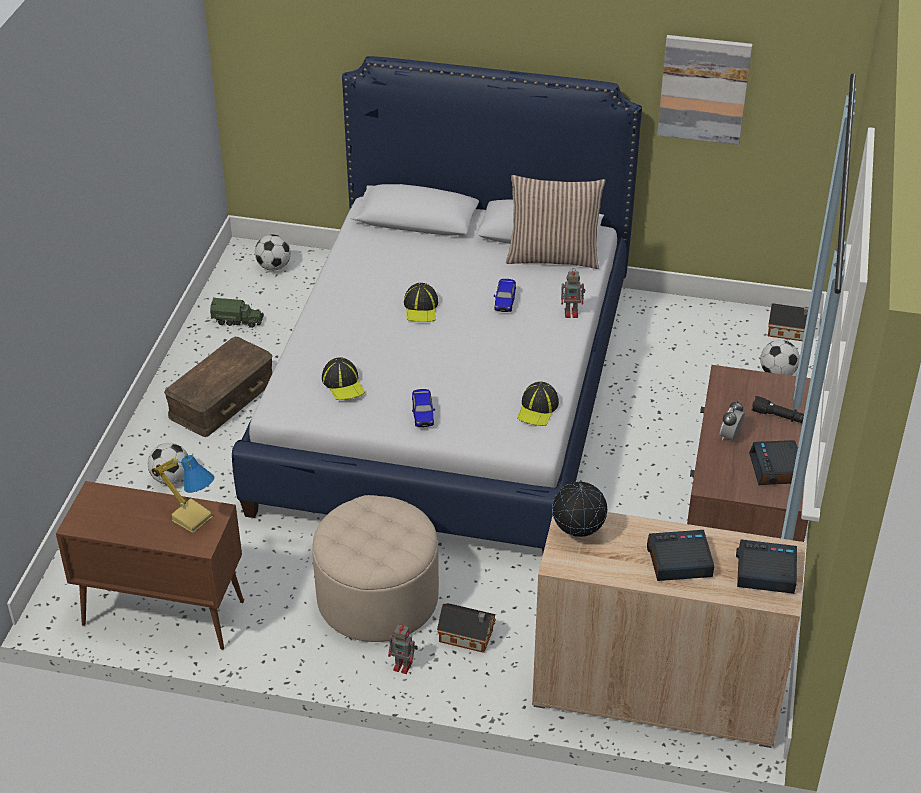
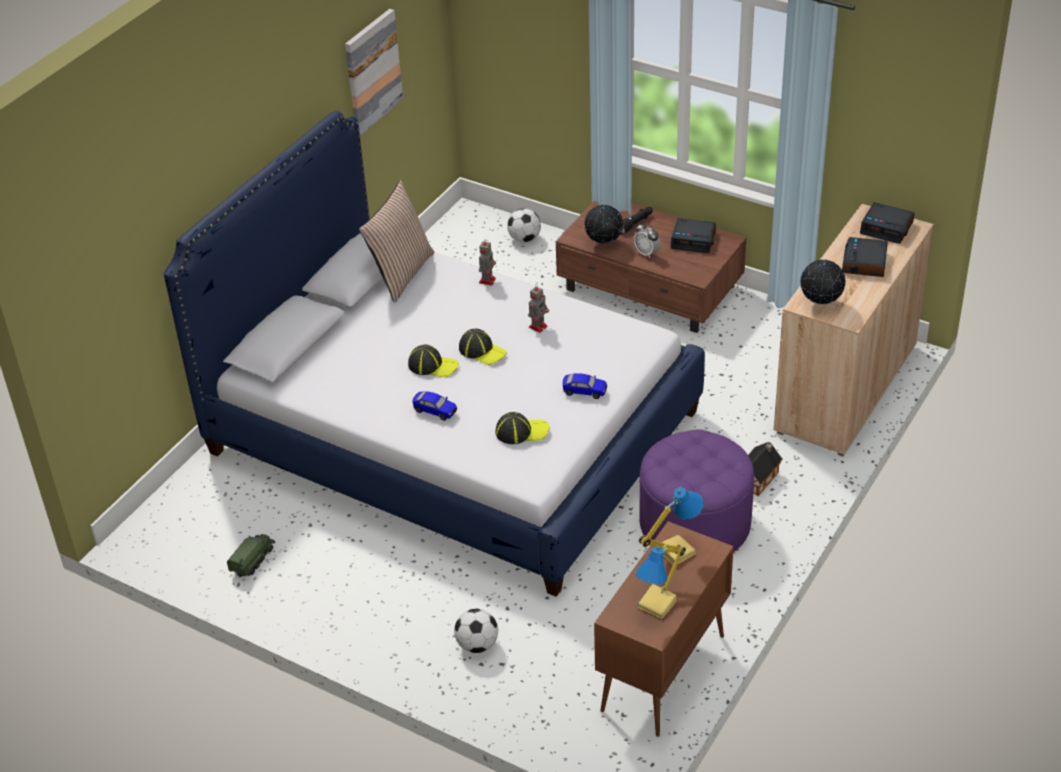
camera: 70 degrees left, 0 degrees up
brown storage box [164,337,272,437] -> none
football [255,235,291,271] -> none
beige ottoman [312,495,439,642] -> purple ottoman [639,429,754,552]
toy robot [388,624,418,674] -> toy robot moved to [528,286,549,333]
toy car [494,279,516,312] -> toy car moved to [412,391,457,421]
cap [517,382,559,426] -> cap moved to [459,328,506,365]
alarm clock [736,540,797,594] -> alarm clock turned 90 degrees counterclockwise [860,202,915,244]
toy house [768,303,809,341] -> none
none -> globe [584,204,623,245]
none -> table lamp [635,544,686,619]

